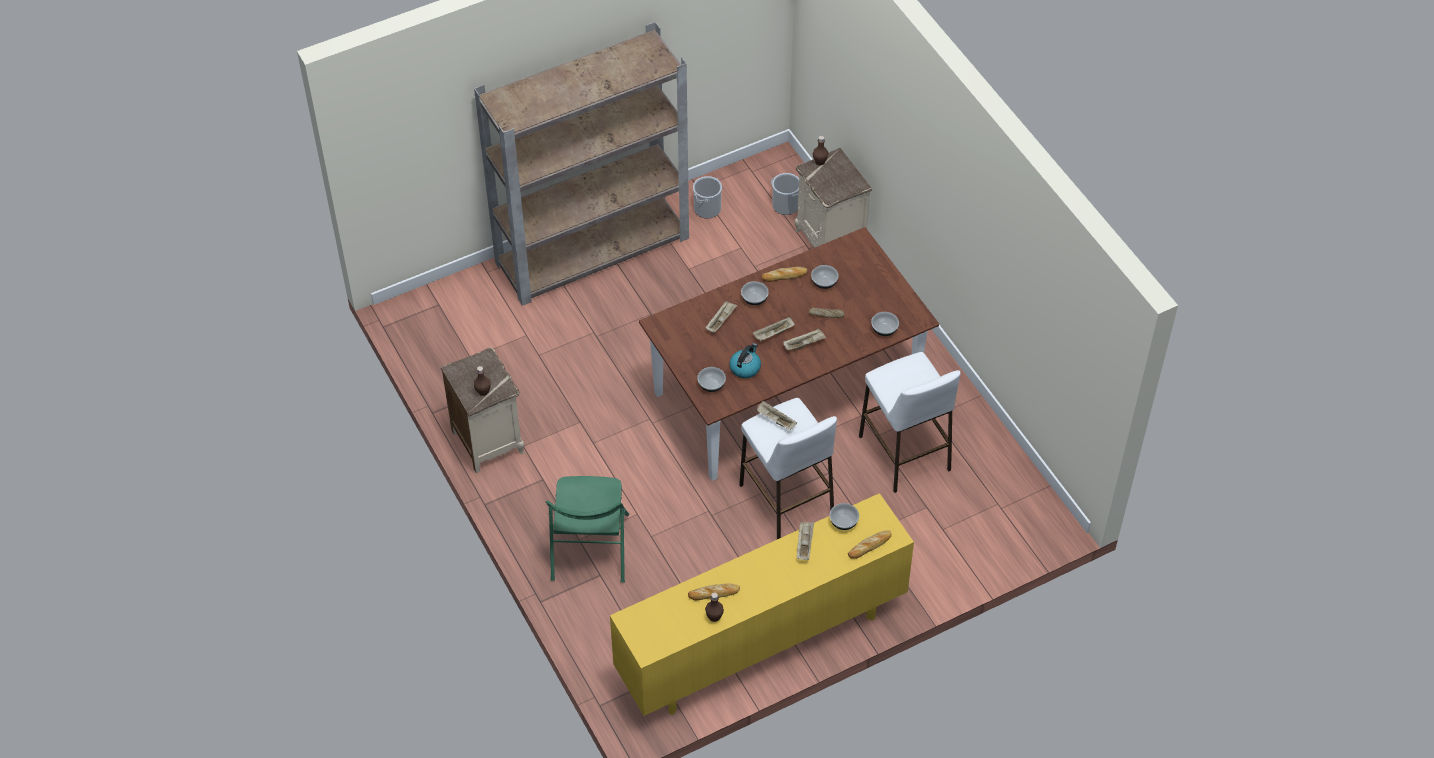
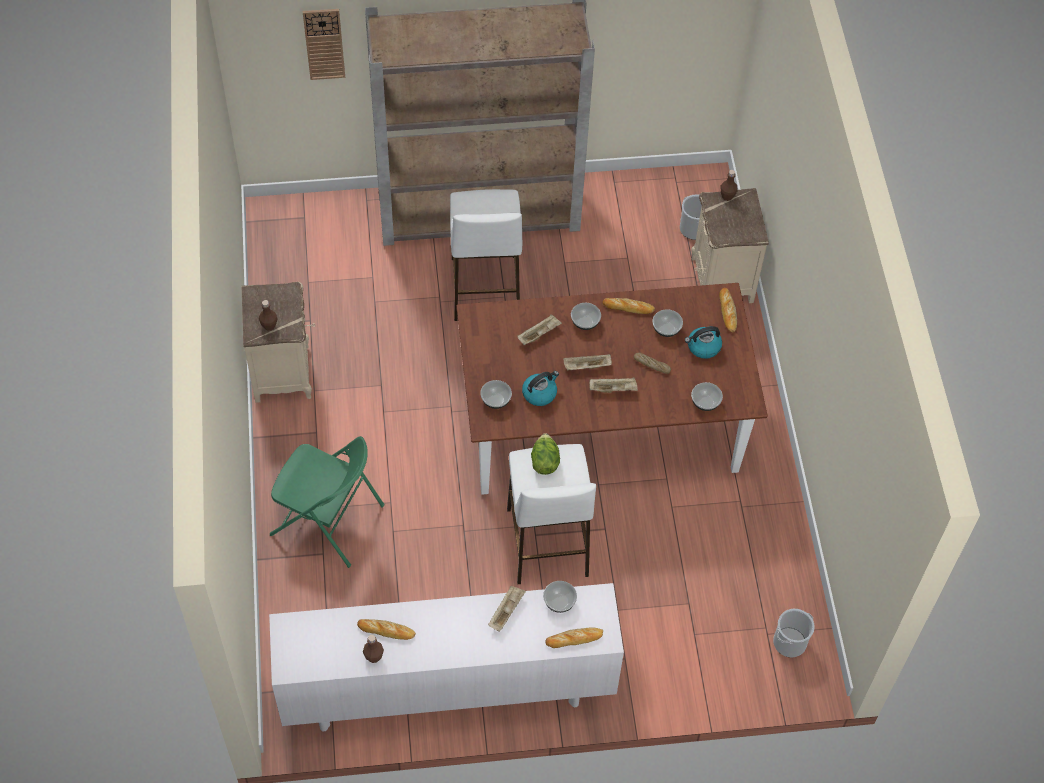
camera: 20 degrees right, 5 degrees up
green chair [546,476,629,583] -> green chair turned 90 degrees counterclockwise [270,436,385,568]
yellow cabinet [610,493,914,716] -> white cabinet [269,583,624,731]
bucket [693,176,722,218] -> bucket moved to [773,609,815,657]
beige tray [756,401,797,430] -> lettuce [531,433,560,475]
white stool [859,352,961,493] -> white stool moved to [450,189,522,321]
none -> wall clock [303,9,345,80]
none -> kettle [685,326,722,359]
none -> bread [719,288,737,332]

